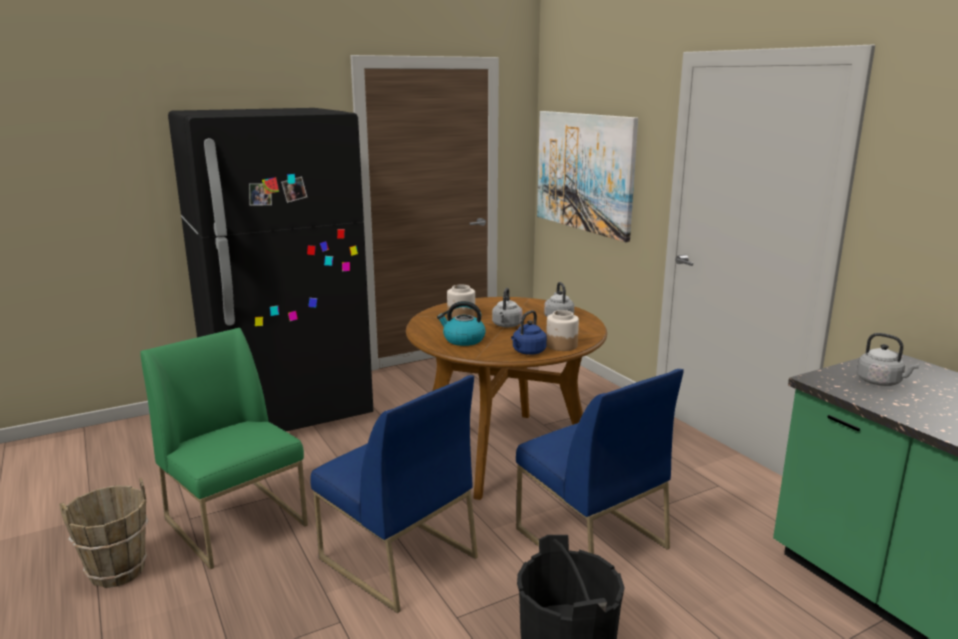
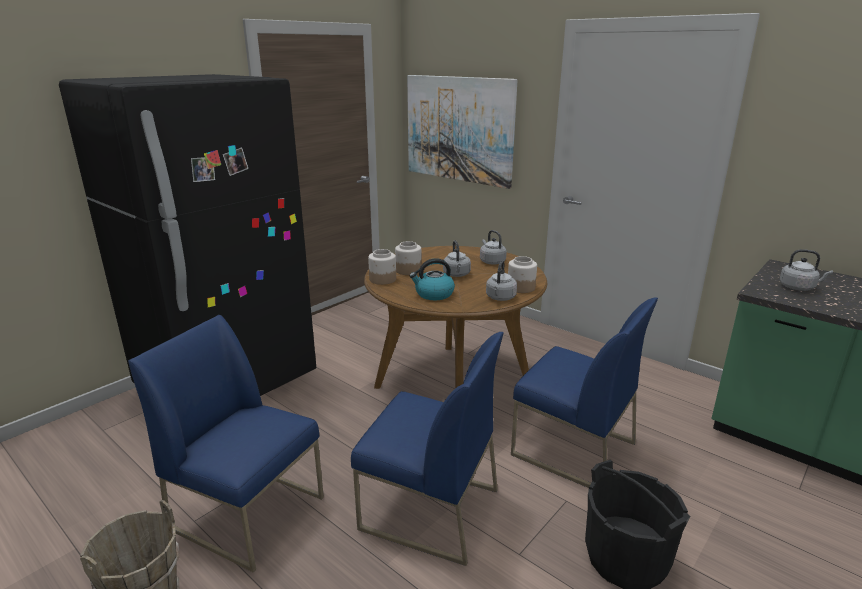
camera: 20 degrees left, 5 degrees up
green chair [140,328,308,569] -> blue chair [128,315,324,572]
blue kettle [511,310,547,355] -> grey kettle [486,260,517,301]
none -> jar [368,249,396,285]

